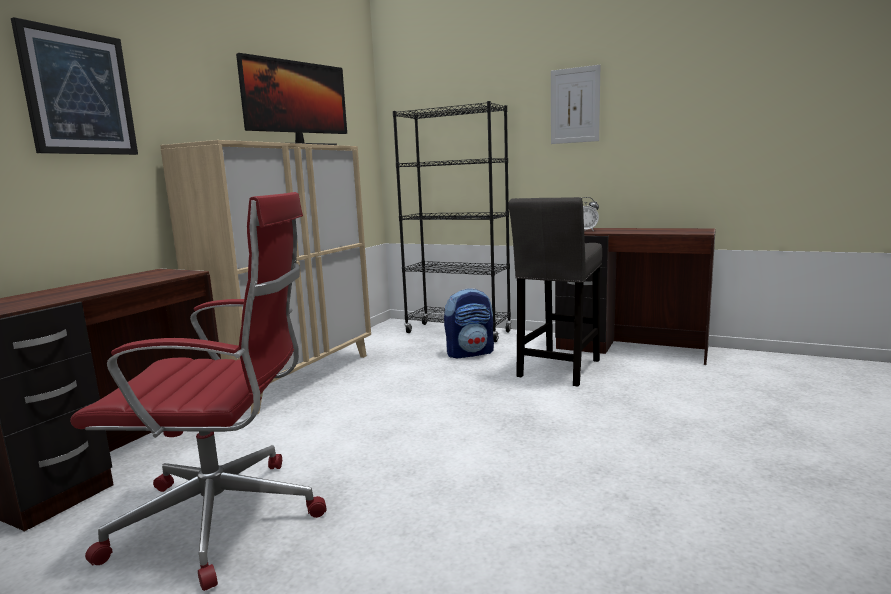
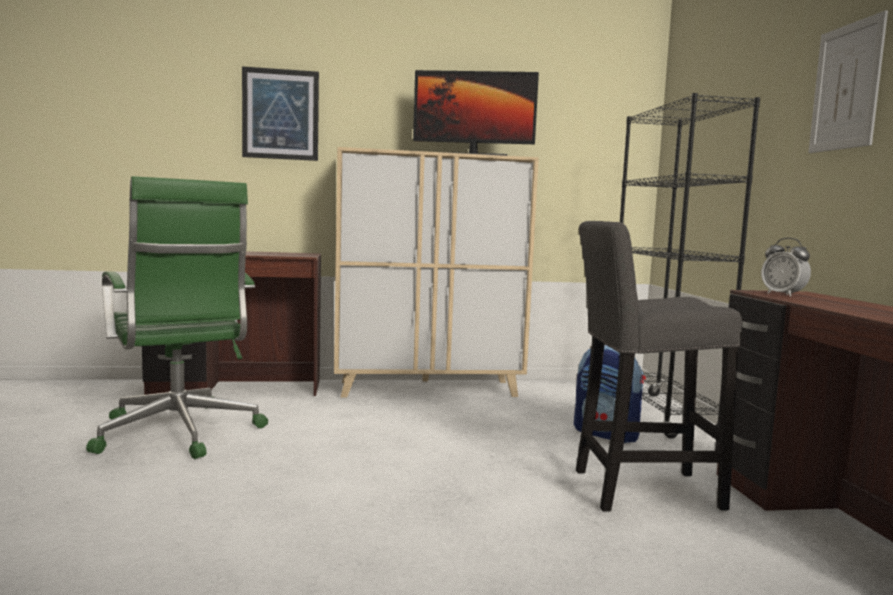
camera: 55 degrees right, 5 degrees down
red office chair [70,192,327,591] -> green office chair [86,176,268,459]

